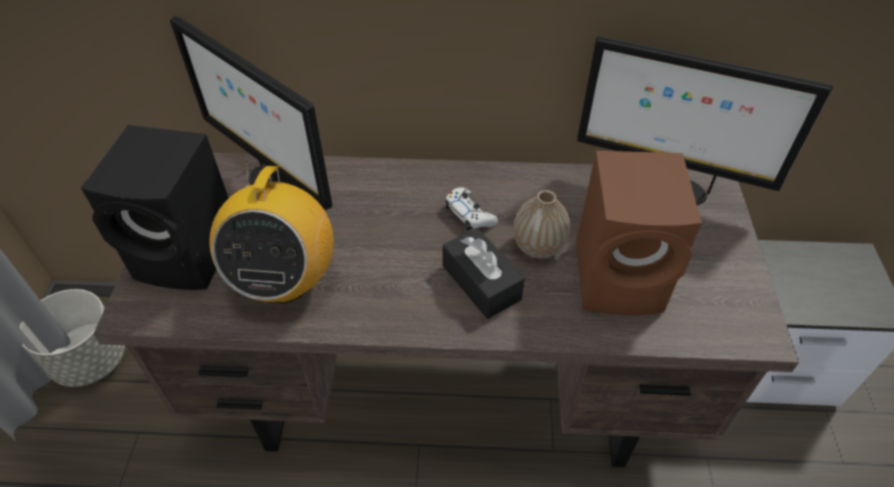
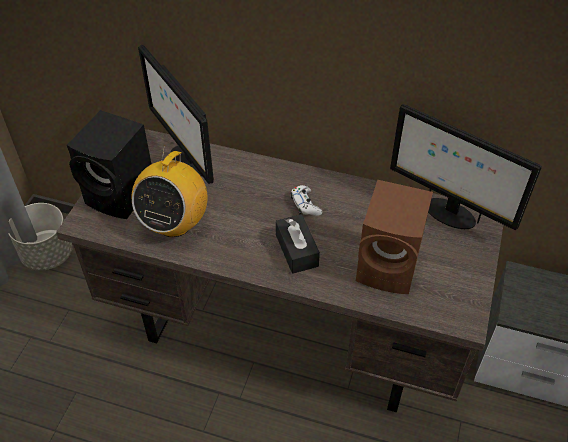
camera: 15 degrees right, 0 degrees up
vase [514,190,570,259] -> none

